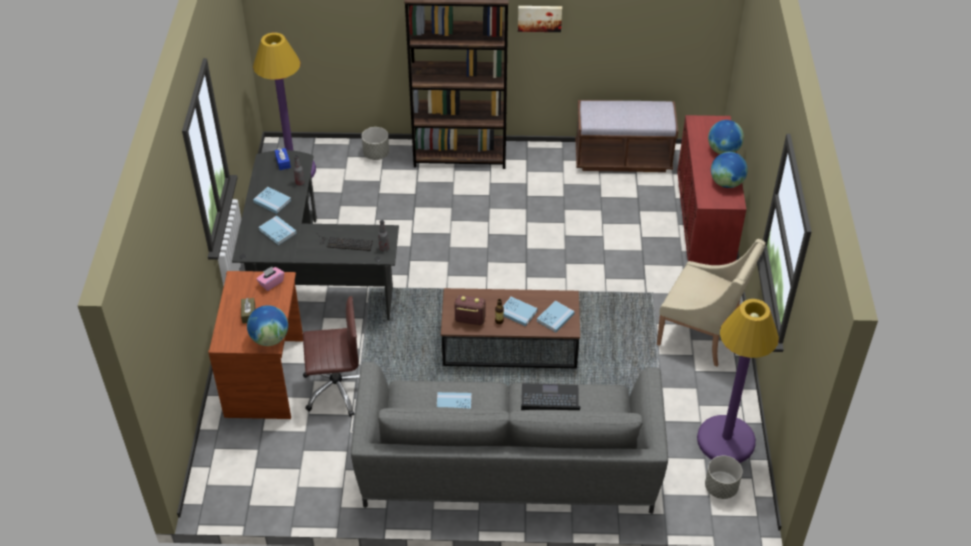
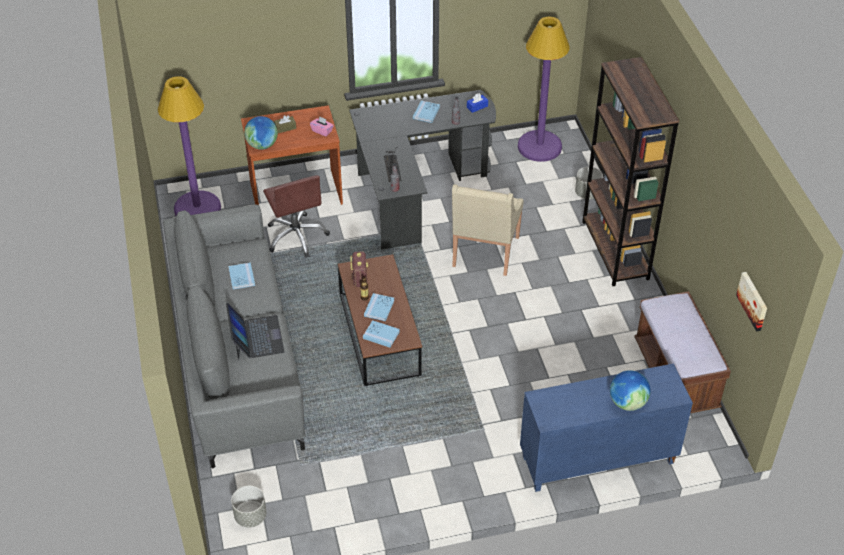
camera: 75 degrees right, 0 degrees up
blue book [258,216,297,245] -> none
picture [518,6,562,32] -> picture moved to [736,272,767,332]
beige armchair [657,239,766,366] -> beige armchair moved to [452,184,524,276]
red cabinet [677,115,746,265] -> blue cabinet [520,363,693,492]
purple floor lamp [697,299,779,463] -> purple floor lamp moved to [158,76,221,216]
globe [711,152,748,188] -> none

